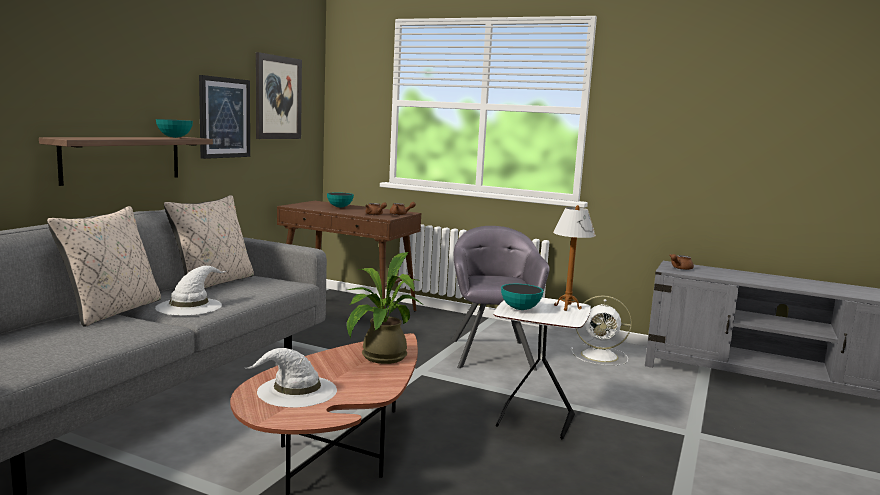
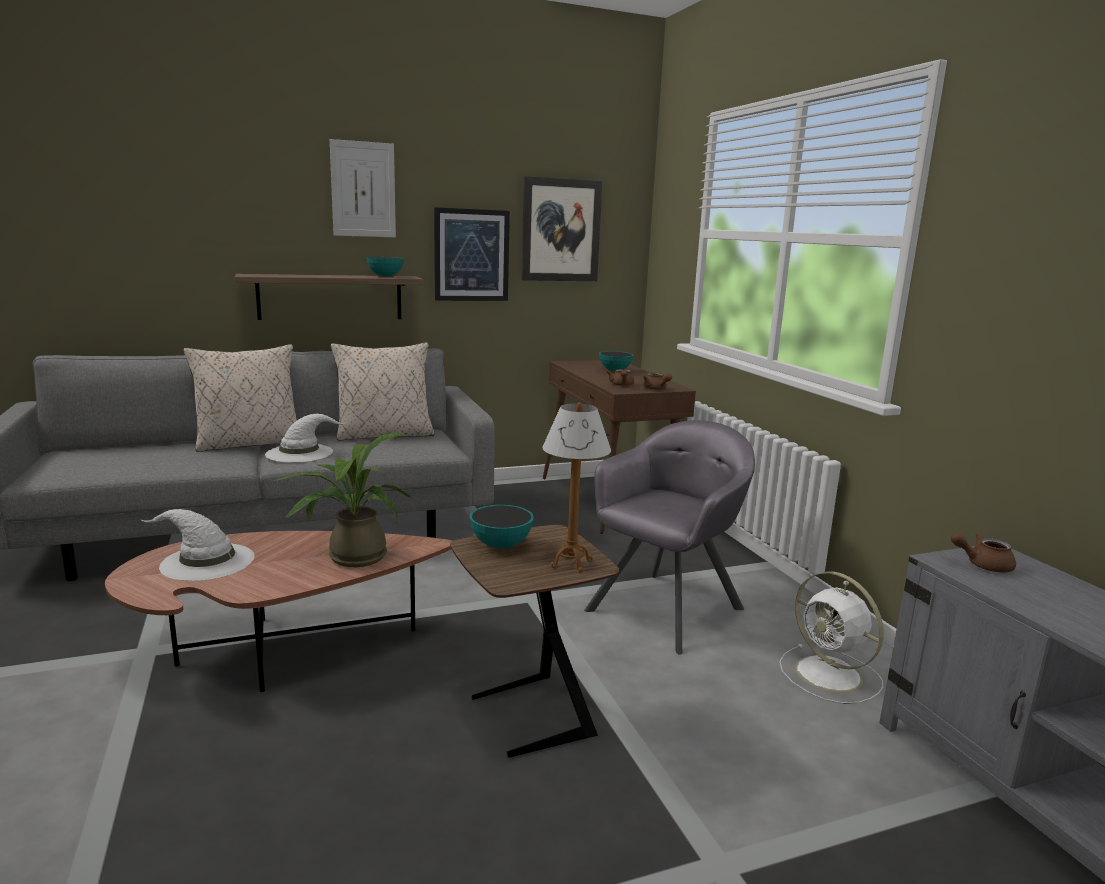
camera: 45 degrees right, 5 degrees up
white side table [493,298,591,440] -> brown side table [450,525,619,758]
none -> picture [330,139,396,237]

